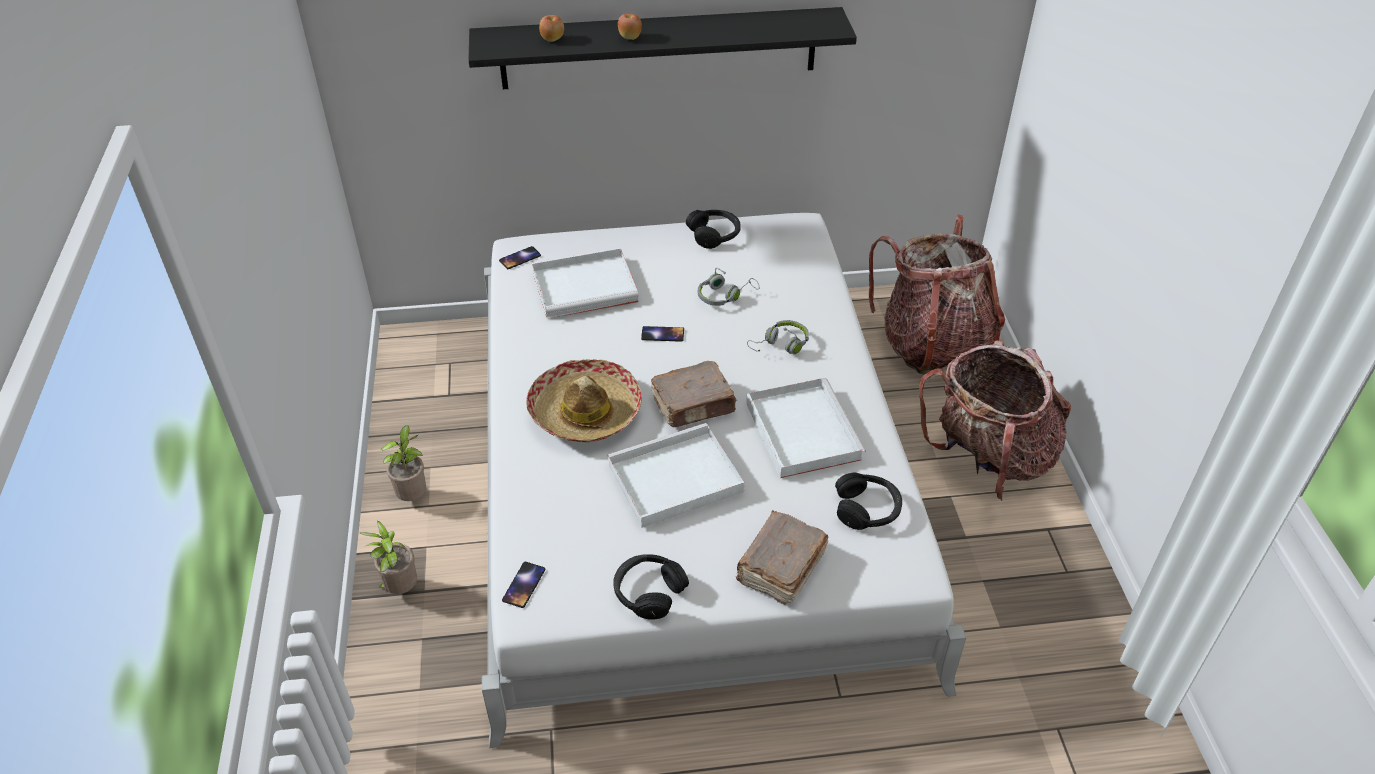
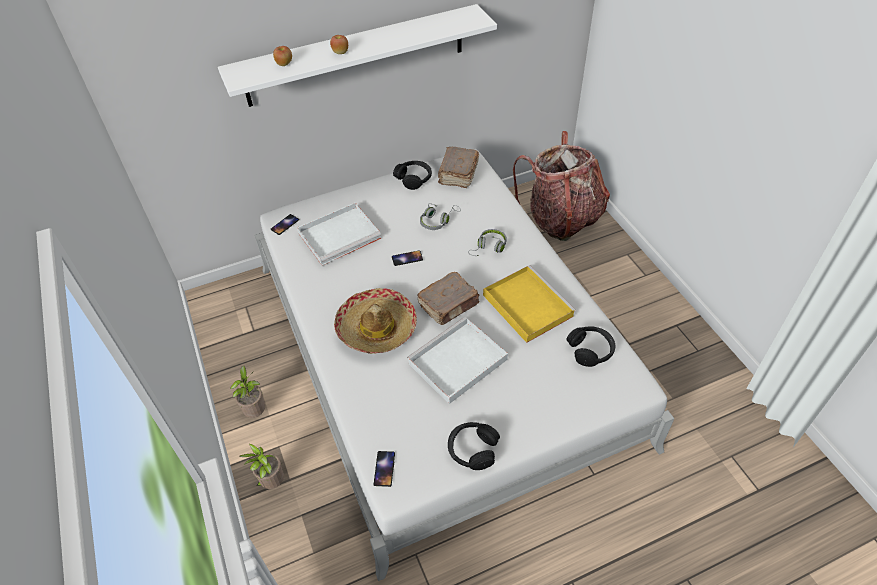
camera: 15 degrees left, 5 degrees up
black shelf [468,7,857,89] -> white shelf [218,4,497,107]
brown book [736,510,828,605] -> brown book moved to [438,147,479,188]
white tray [746,378,866,478] -> yellow tray [483,265,576,343]
backpack [919,340,1071,501] -> none

